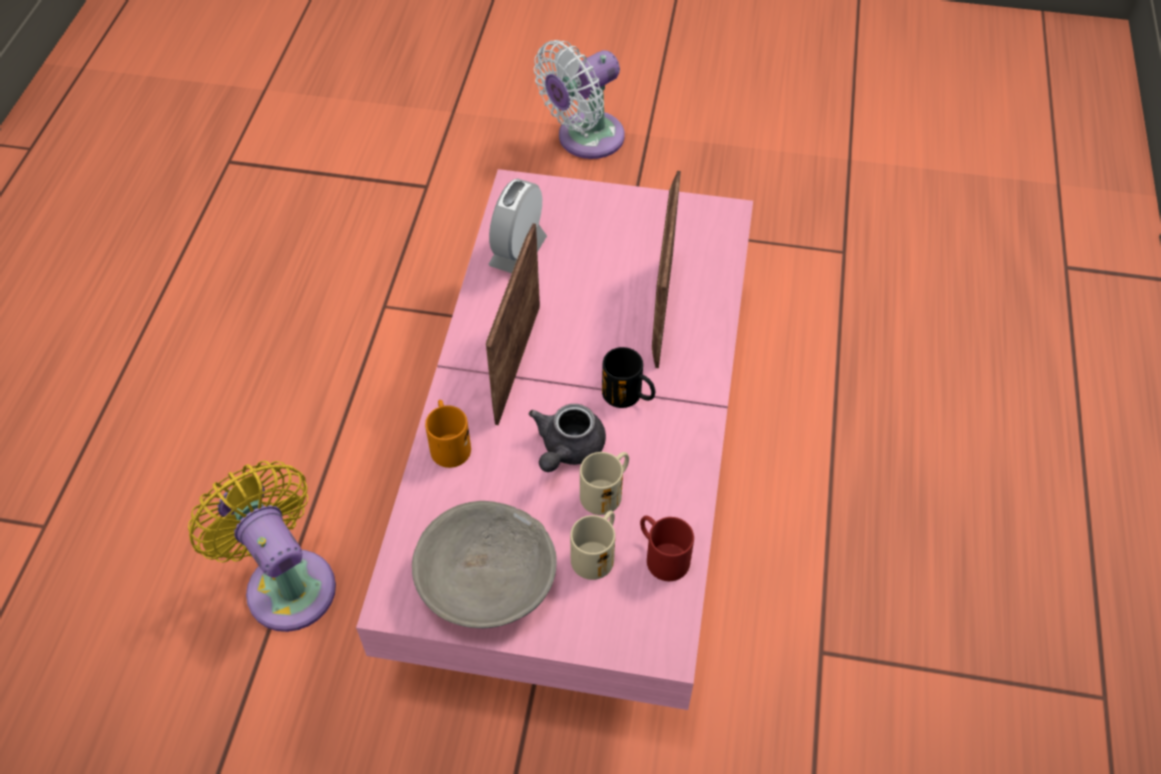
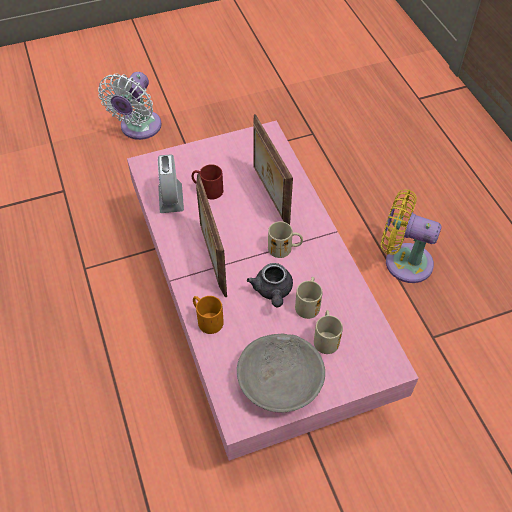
camera: 30 degrees left, 0 degrees up
yellow fan [188,461,336,632] -> yellow fan moved to [381,189,442,283]
black mug [602,347,655,408] -> beige mug [268,221,303,258]
red mug [640,516,694,581] -> red mug moved to [191,164,223,200]

